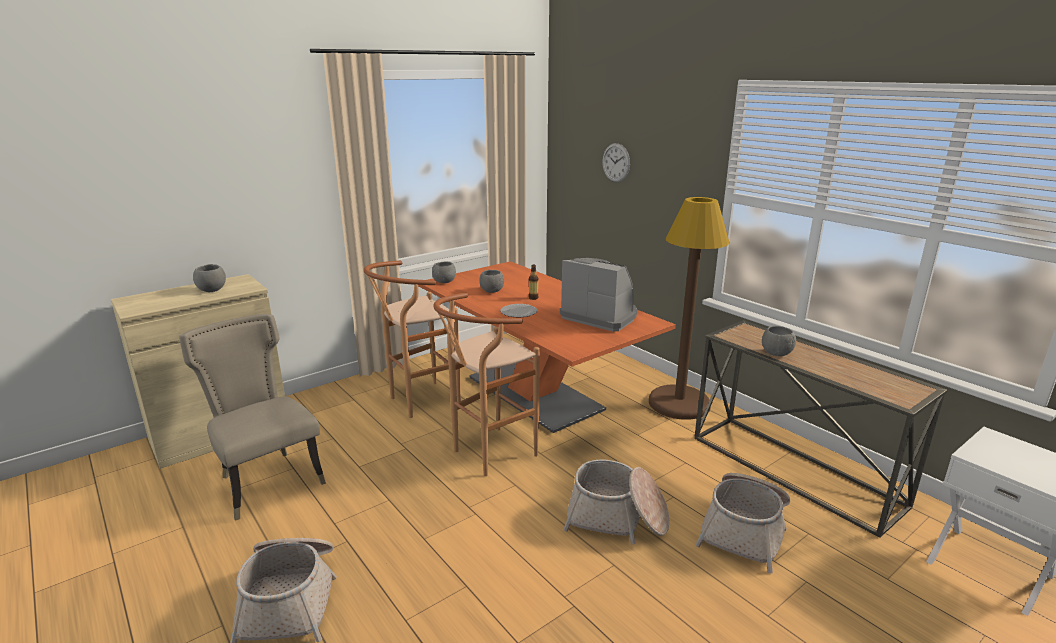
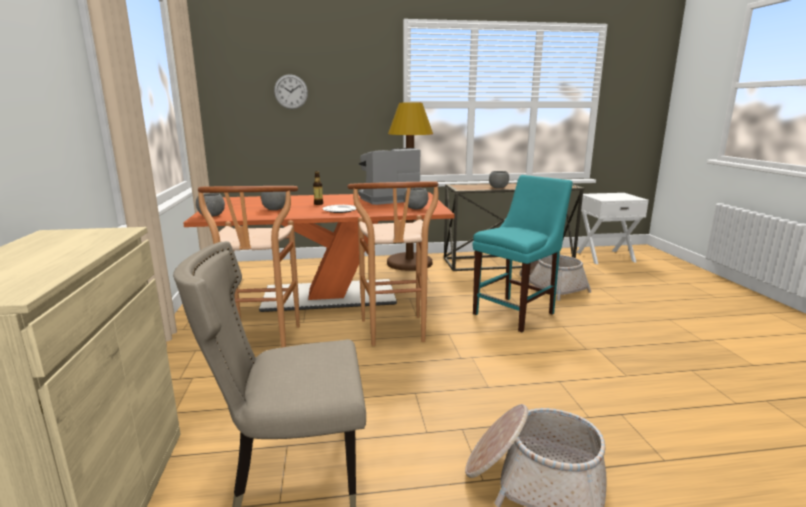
camera: 60 degrees left, 5 degrees down
grey bowl [193,264,226,292] -> grey bowl moved to [403,188,429,209]
basket [563,460,669,545] -> turquoise chair [472,175,573,332]

